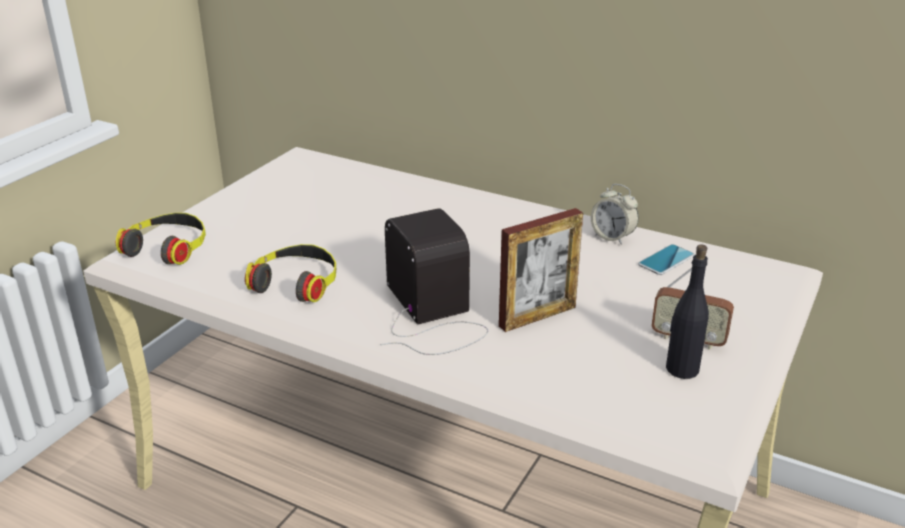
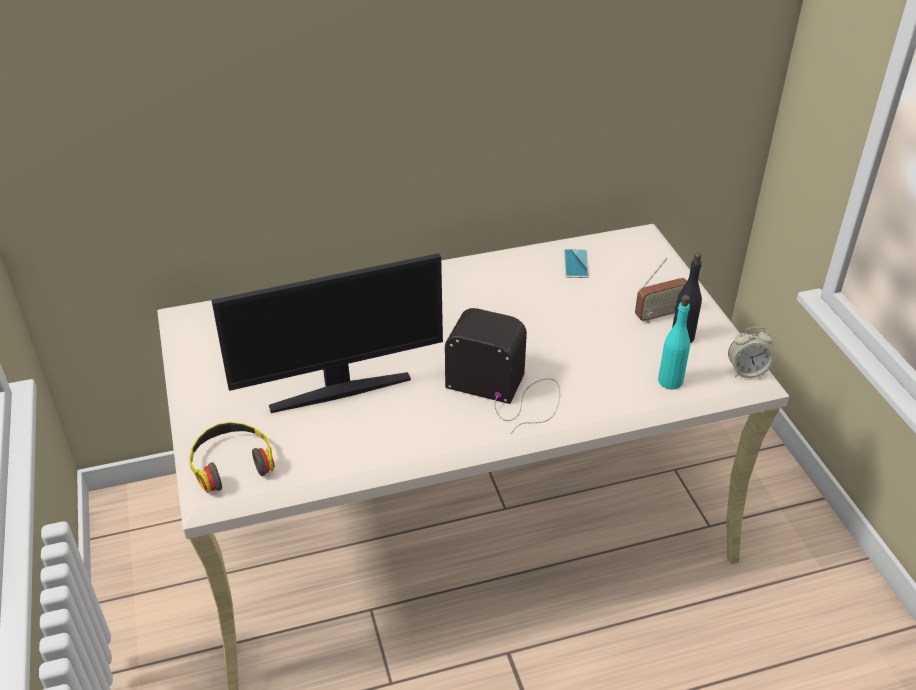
camera: 45 degrees left, 10 degrees up
headphones [245,244,336,302] -> none
picture frame [499,208,583,332] -> none
alarm clock [591,184,639,245] -> alarm clock moved to [728,327,774,378]
none -> monitor [211,253,443,413]
none -> turquoise bottle [658,295,690,390]

